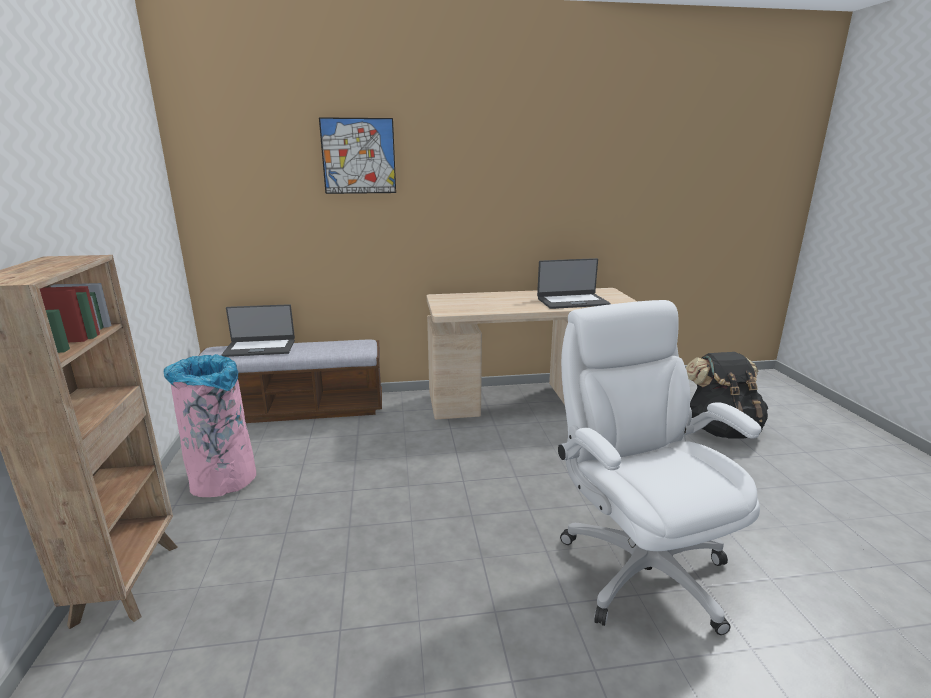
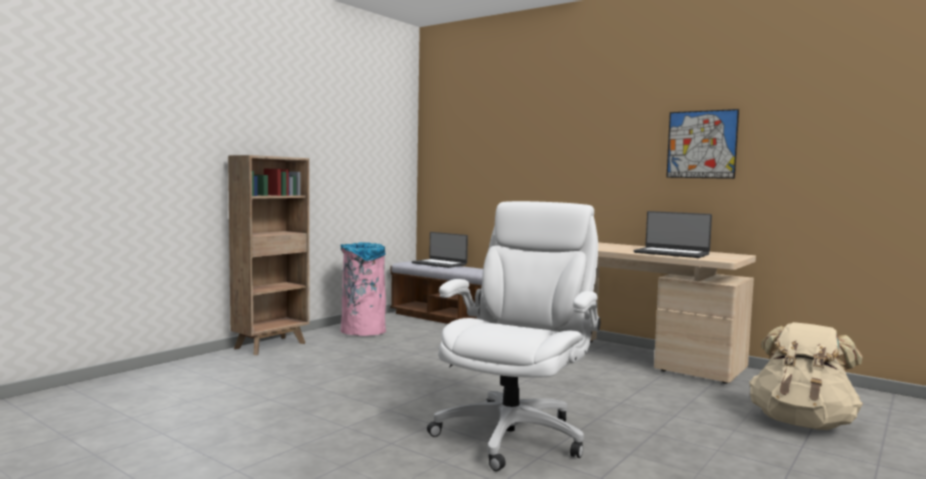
camera: 45 degrees right, 15 degrees down
picture [319,117,396,194] -> picture moved to [666,109,739,179]
black backpack [686,352,768,439] -> beige backpack [749,322,863,430]

